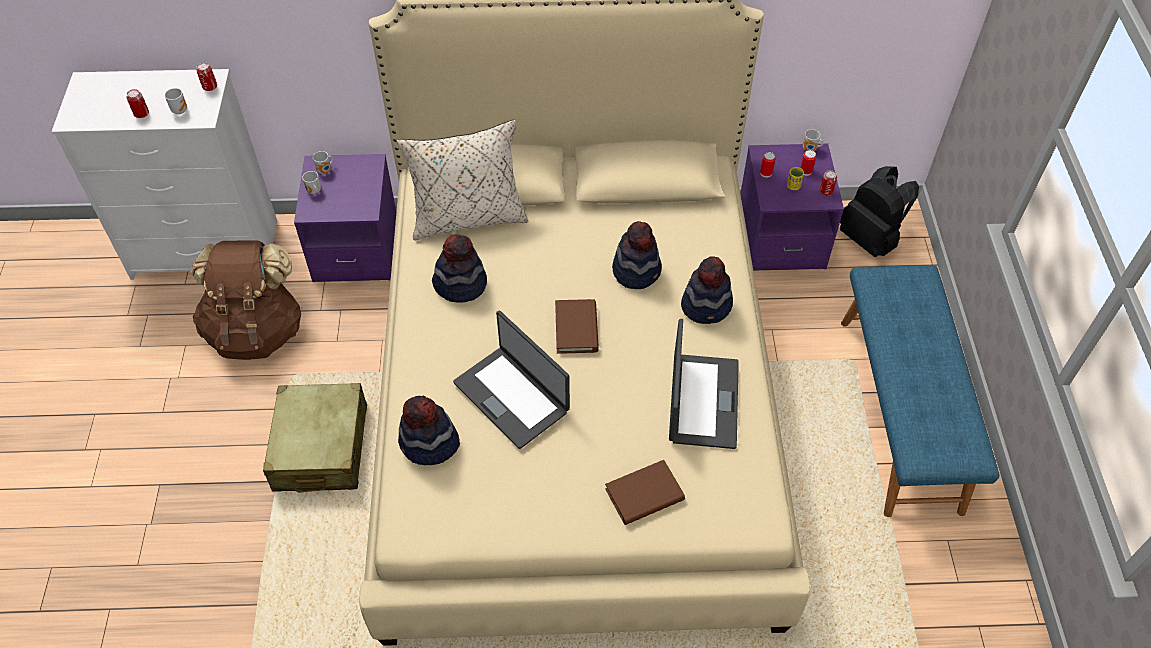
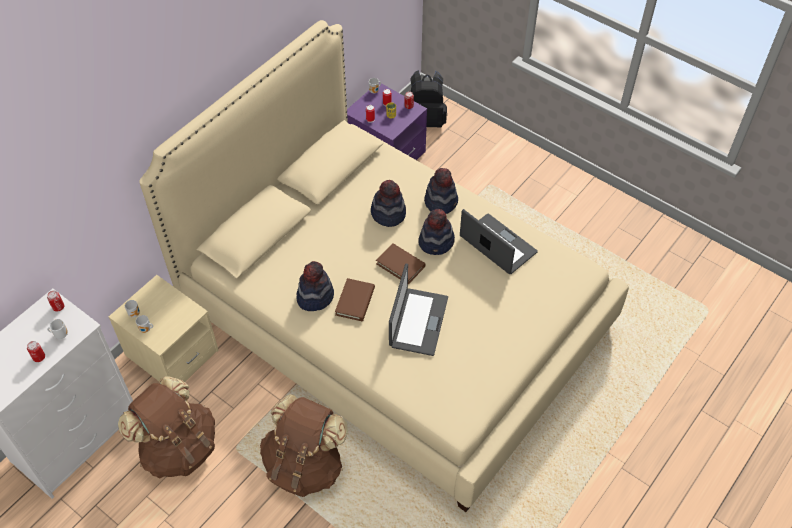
camera: 50 degrees left, 0 degrees up
beige suitcase [263,383,367,492] -> brown backpack [260,394,348,497]
purple nightstand [294,154,396,282] -> beige nightstand [109,275,218,382]
beige pillow [396,120,528,241] -> none
hat [398,395,460,465] -> hat moved to [418,209,455,255]
laptop [453,310,570,449] -> laptop turned 75 degrees counterclockwise [389,264,448,356]
brown book [605,460,685,525] -> brown book moved to [335,278,375,321]
blue bench [841,266,1000,517] -> none

